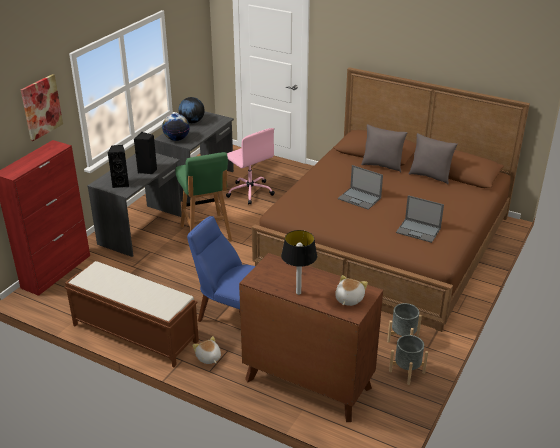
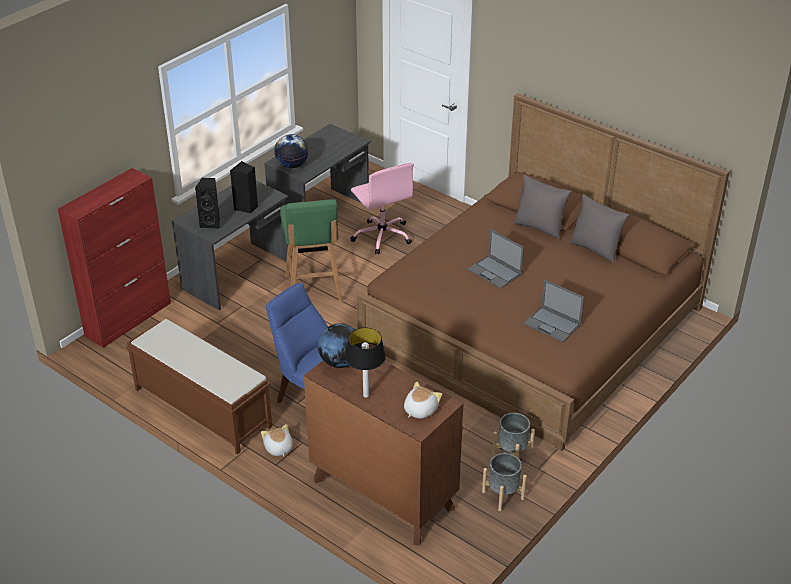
camera: 10 degrees right, 5 degrees up
picture [21,74,63,141] -> none
globe [179,97,205,123] -> globe moved to [318,323,362,368]

